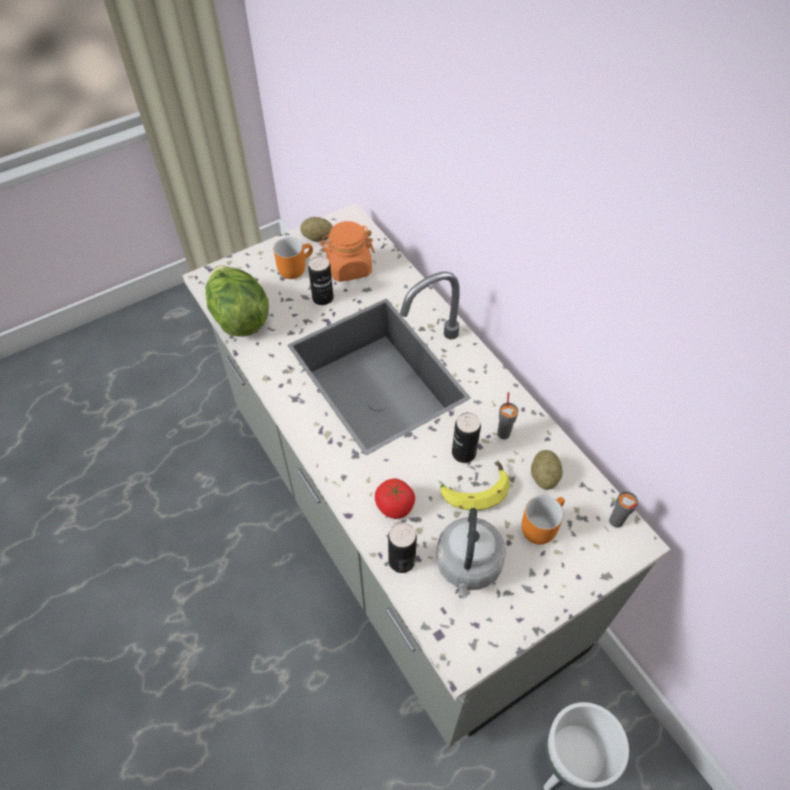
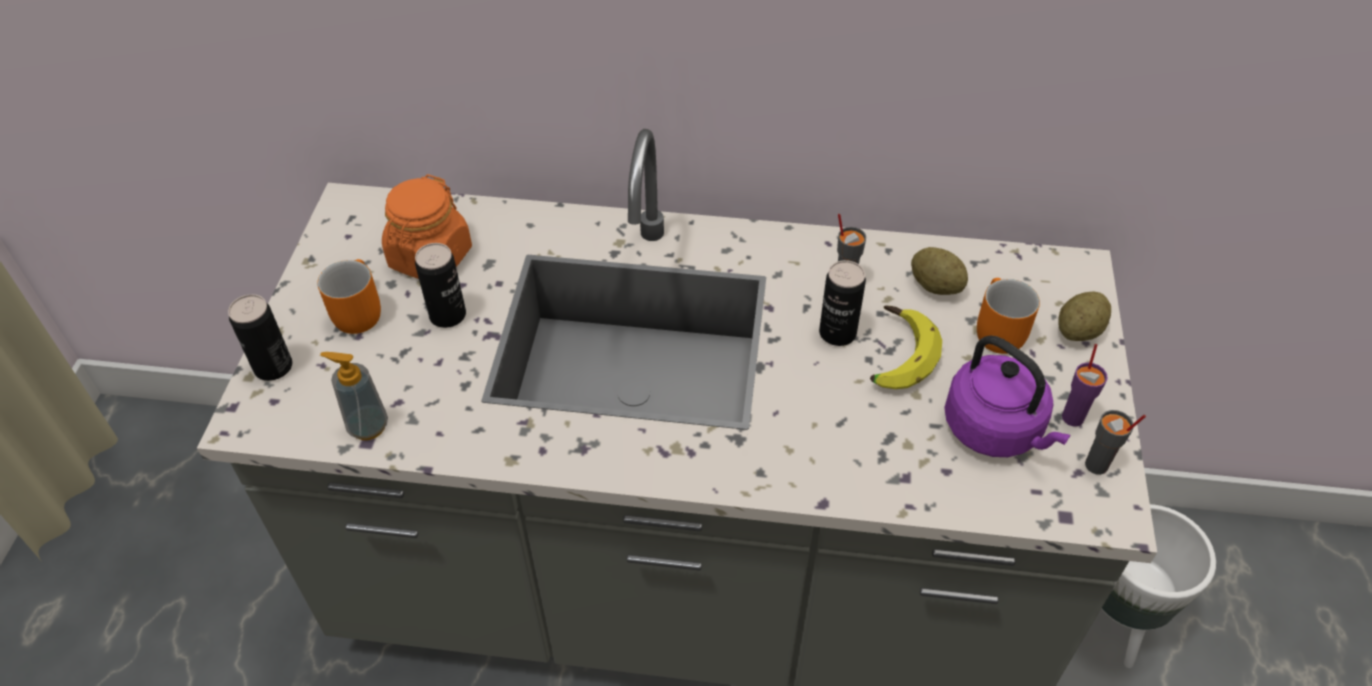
camera: 50 degrees left, 5 degrees down
lettuce [206,265,269,337] -> soap dispenser [320,352,388,440]
potato [300,217,333,242] -> potato moved to [1059,291,1111,341]
tomato [375,479,415,519] -> none
can [388,522,417,573] -> can moved to [228,294,292,381]
grey kettle [436,508,506,598] -> purple kettle [944,335,1070,457]
grey cup [609,491,638,528] -> grey cup moved to [1085,410,1146,475]
none -> purple cup [1062,344,1108,427]

